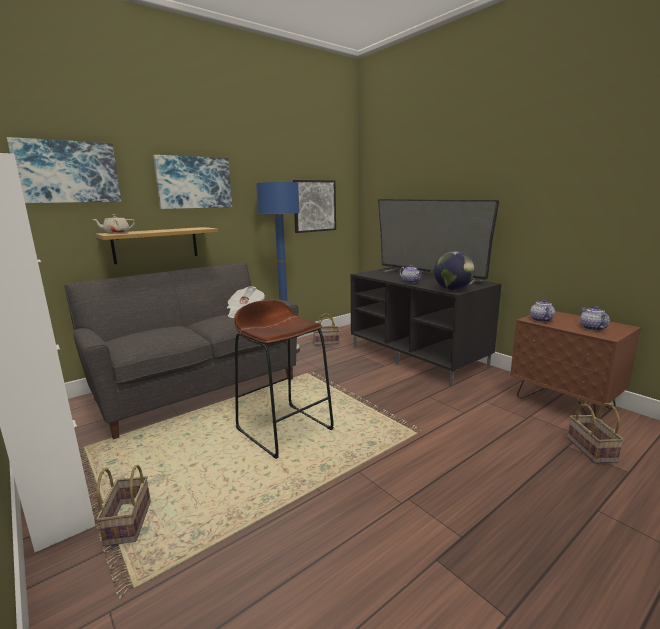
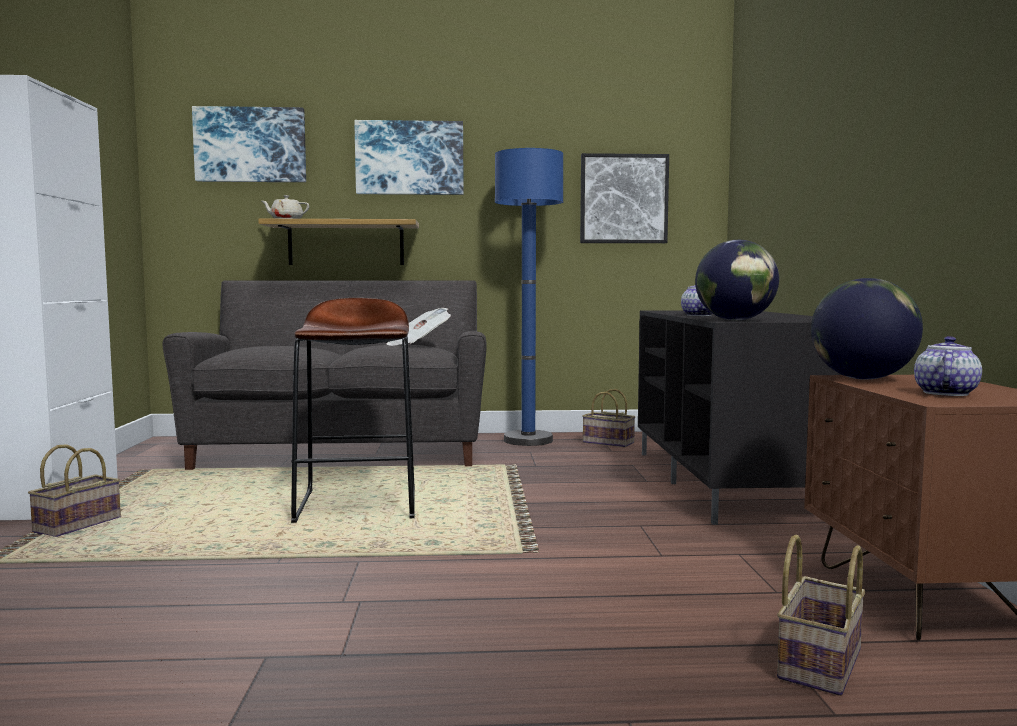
camera: 35 degrees right, 10 degrees down
television [378,199,499,285] -> none
teapot [530,299,555,322] -> globe [811,278,923,380]

